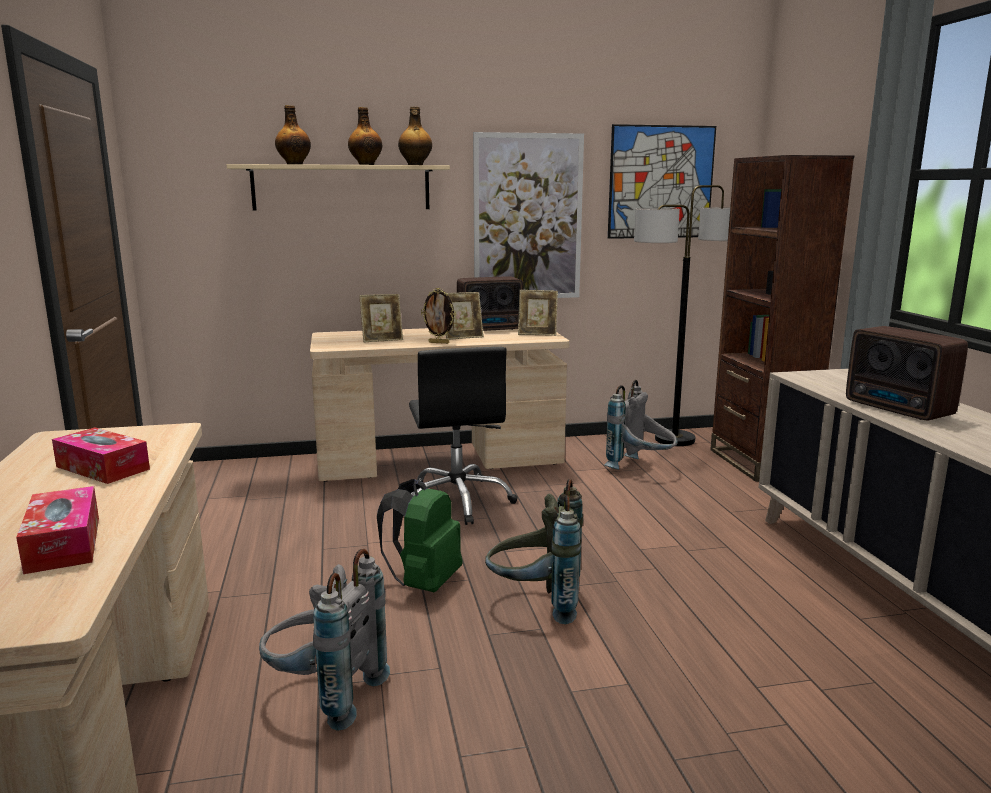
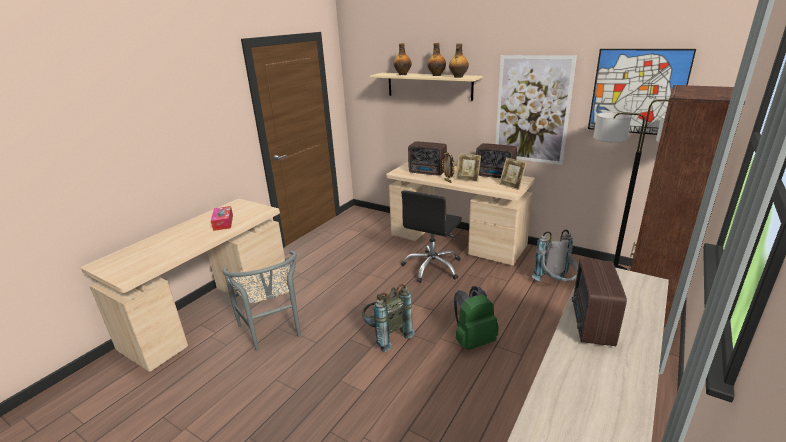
camera: 45 degrees right, 10 degrees up
tissue box [16,486,99,574] -> none
grey backpack [259,549,390,731] -> grey chair [223,250,301,351]
picture frame [359,294,403,342] -> radio [408,141,447,176]
green backpack [377,479,462,592] -> green backpack moved to [454,286,499,350]

